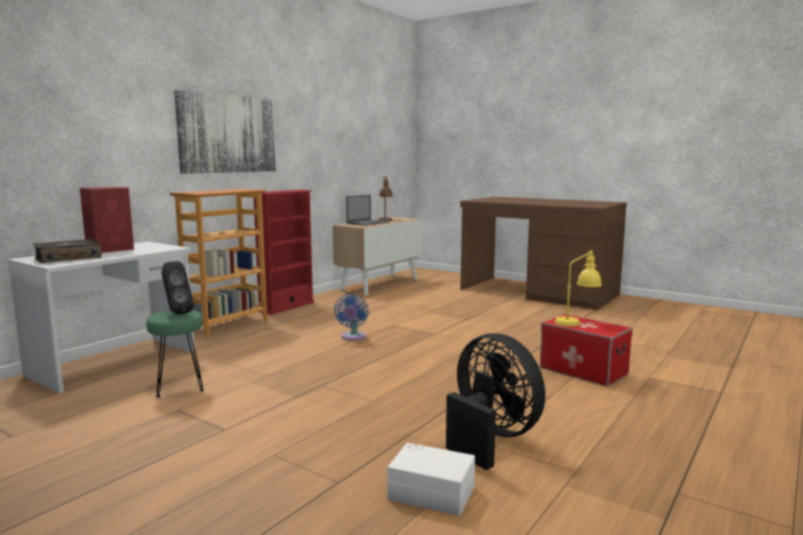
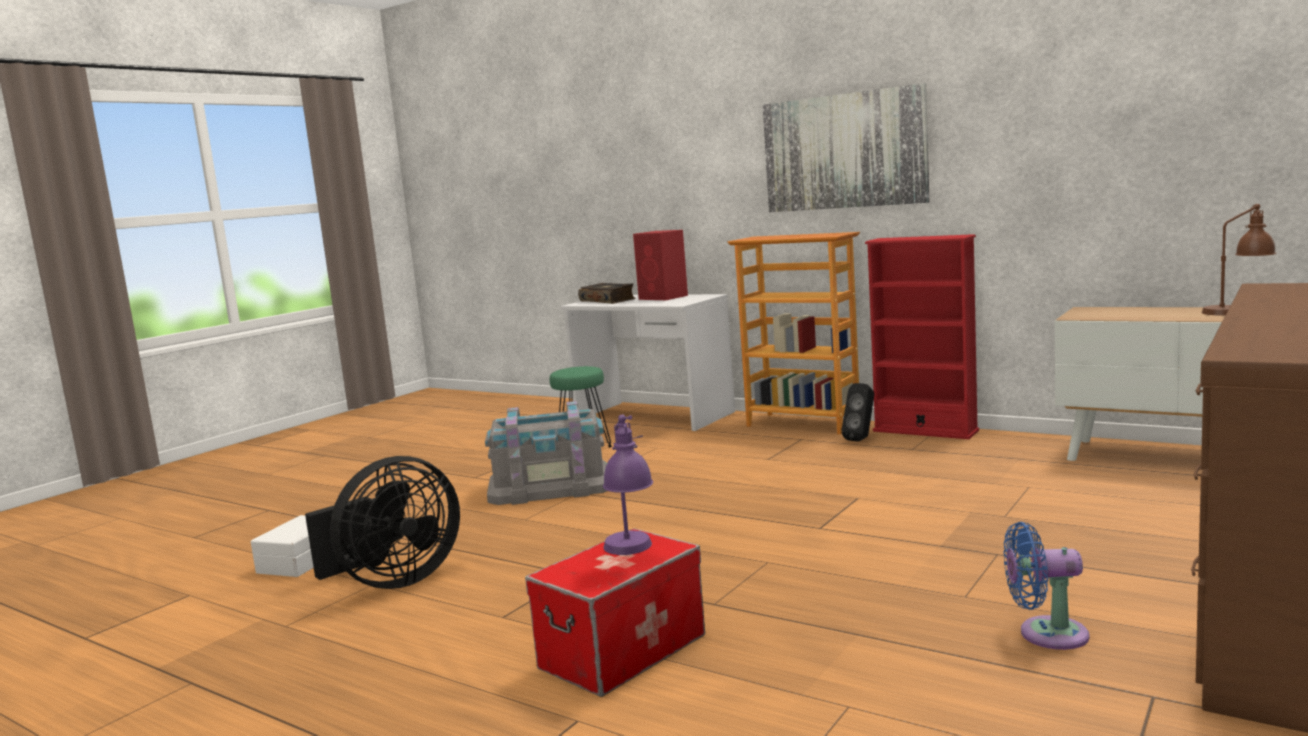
camera: 90 degrees right, 0 degrees up
black speaker [161,261,194,315] -> black speaker moved to [841,383,874,442]
blue fan [334,294,369,341] -> blue fan moved to [1003,522,1089,650]
laptop [346,195,389,226] -> none
yellow table lamp [555,251,602,326] -> purple table lamp [603,414,653,555]
none -> grey storage box [485,401,607,505]

